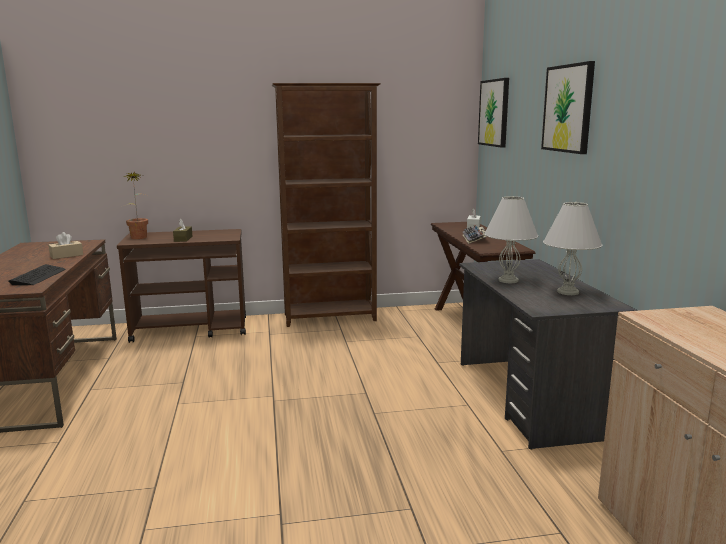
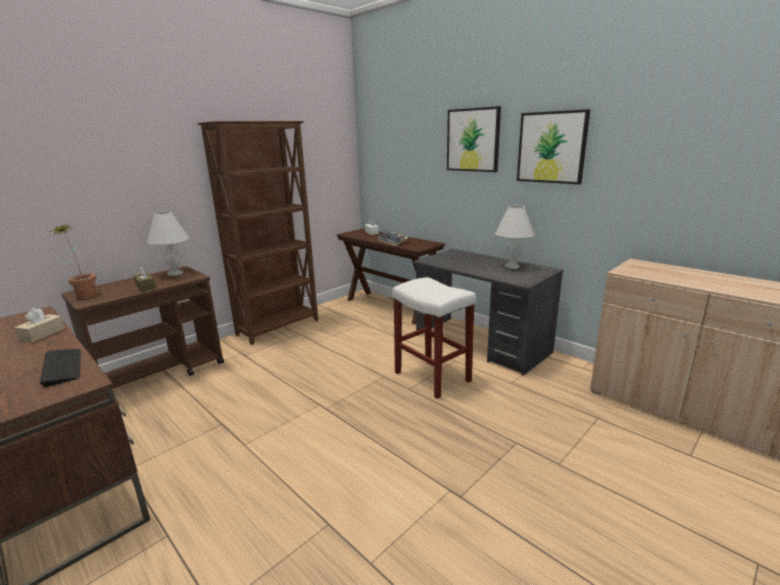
camera: 35 degrees left, 5 degrees up
picture [478,78,509,148] -> picture moved to [517,109,590,184]
white table lamp [485,196,538,283] -> white table lamp moved to [147,211,190,276]
none -> white stool [392,277,476,399]

